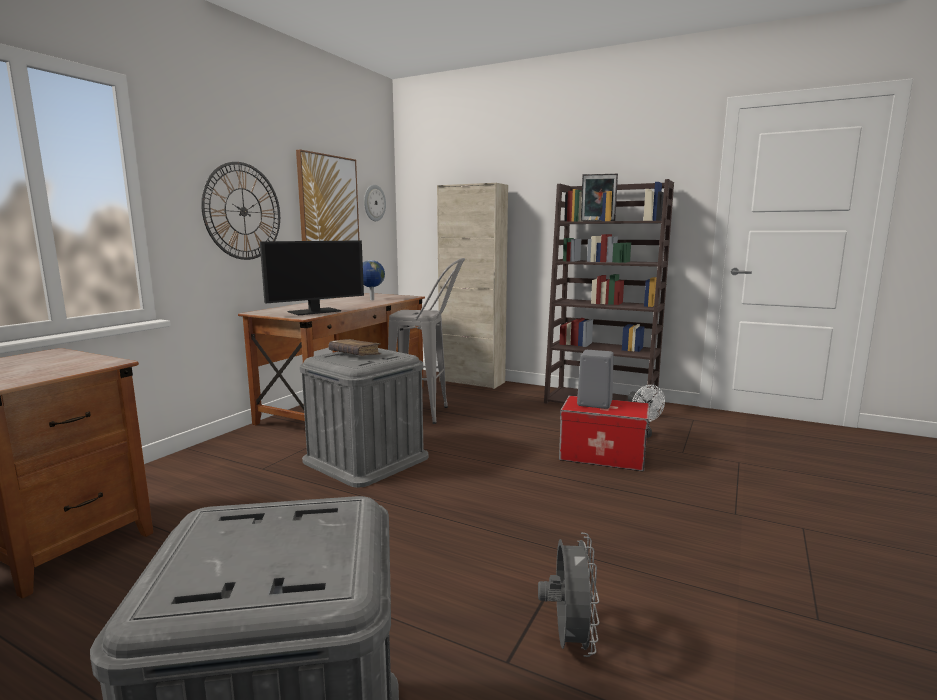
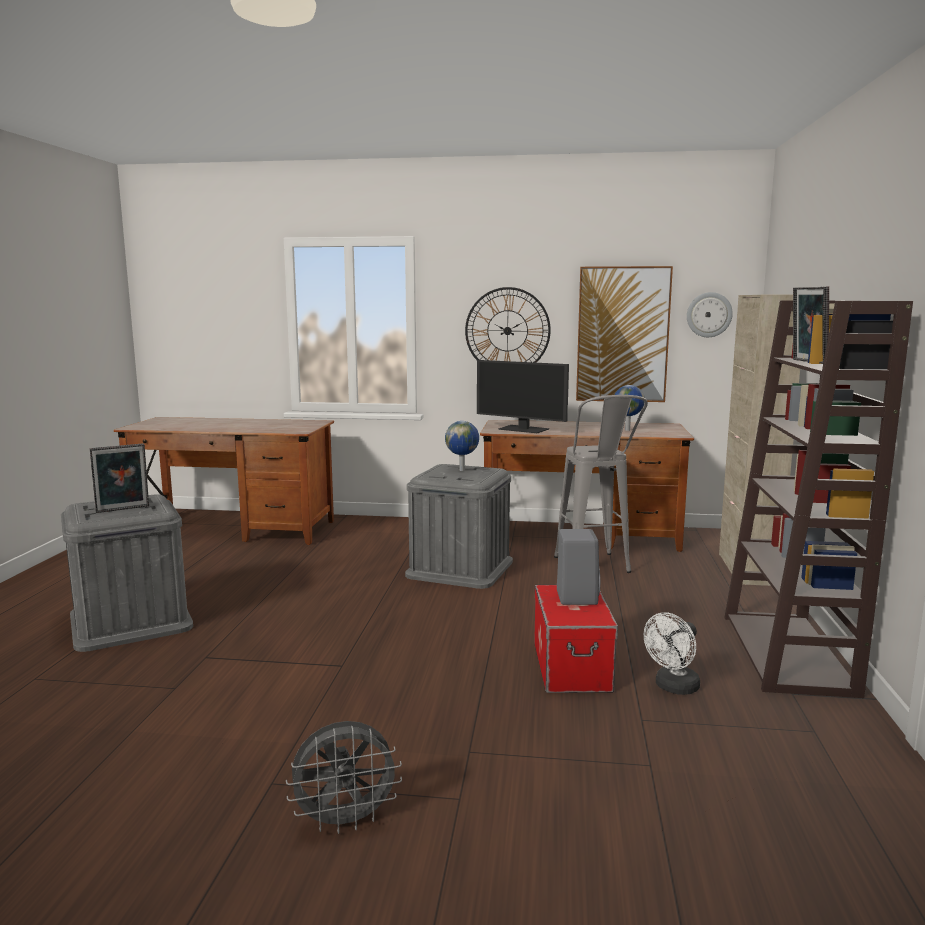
camera: 70 degrees right, 0 degrees up
brown book [329,339,381,356] -> globe [445,421,479,471]
grey fan [538,533,599,657] -> grey fan moved to [286,721,402,834]
none -> picture frame [89,443,149,513]

